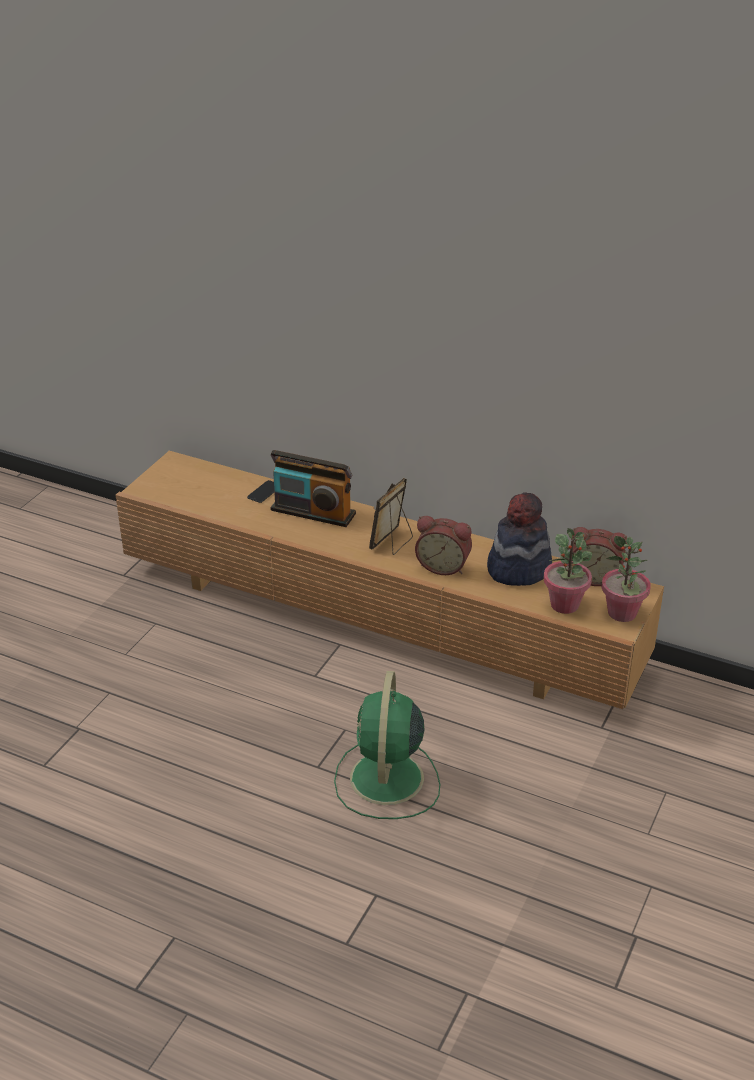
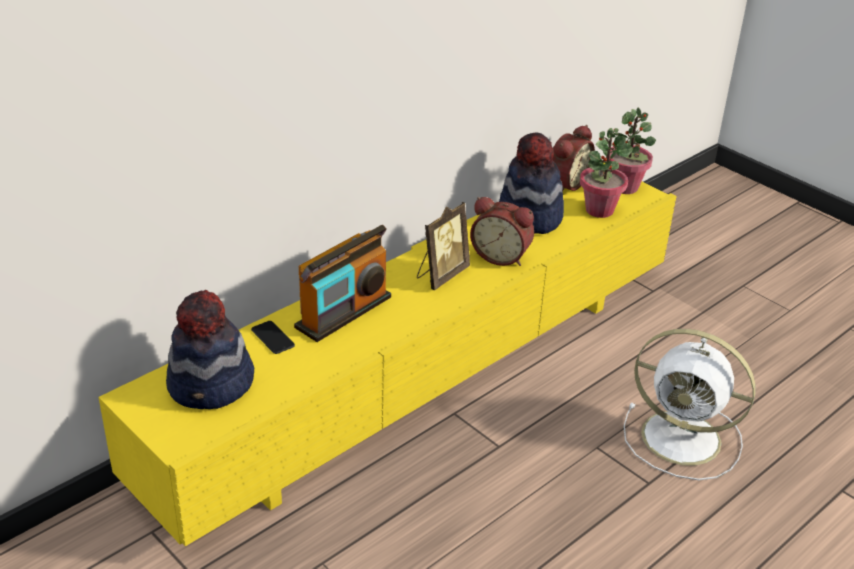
camera: 70 degrees left, 0 degrees up
brown tv stand [115,451,664,709] -> yellow tv stand [98,163,677,546]
green fan [334,671,440,819] -> white fan [623,329,756,480]
picture frame [369,478,413,555] -> picture frame turned 105 degrees counterclockwise [417,202,470,290]
alarm clock [415,516,472,575] -> alarm clock turned 75 degrees clockwise [470,197,534,266]
none -> hat [166,290,254,409]

